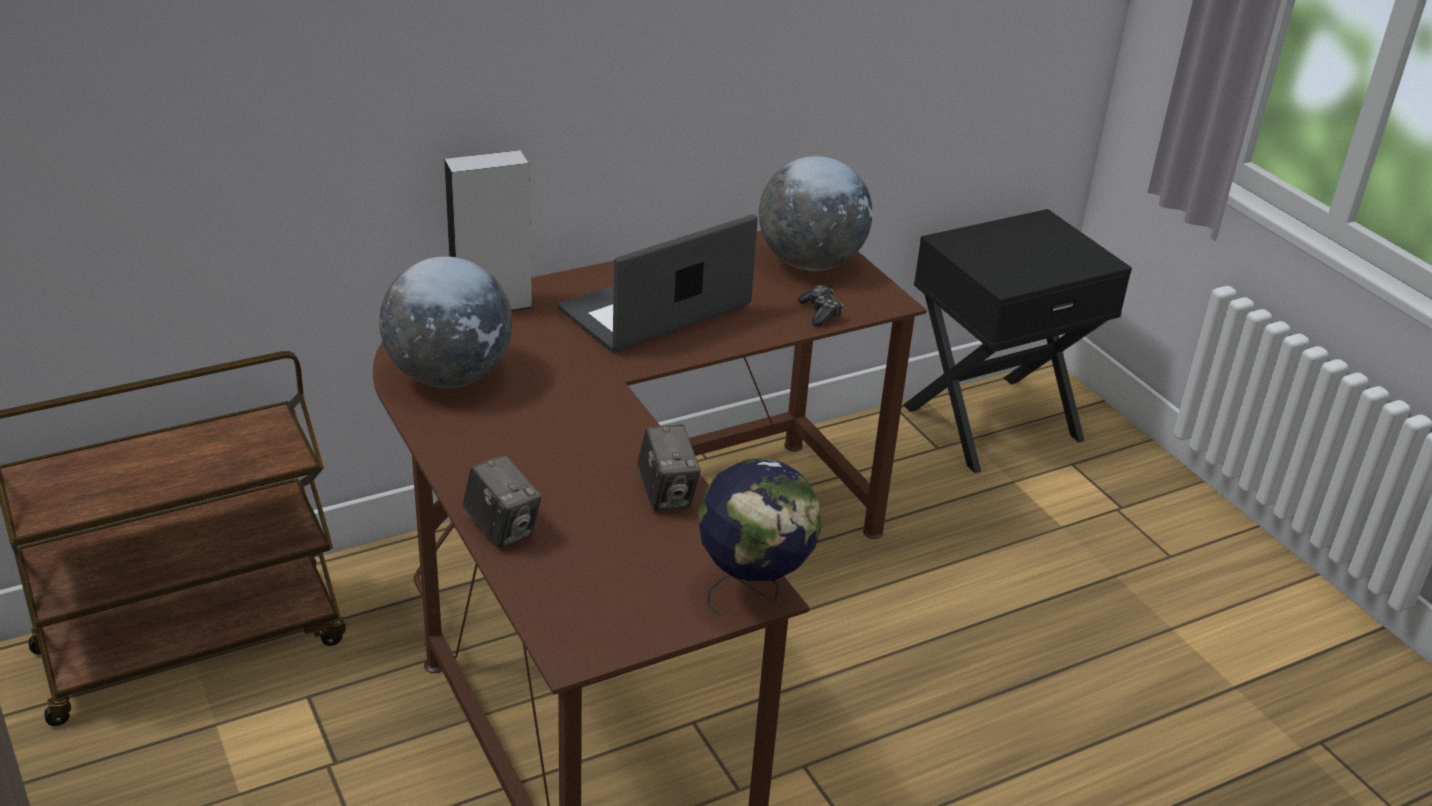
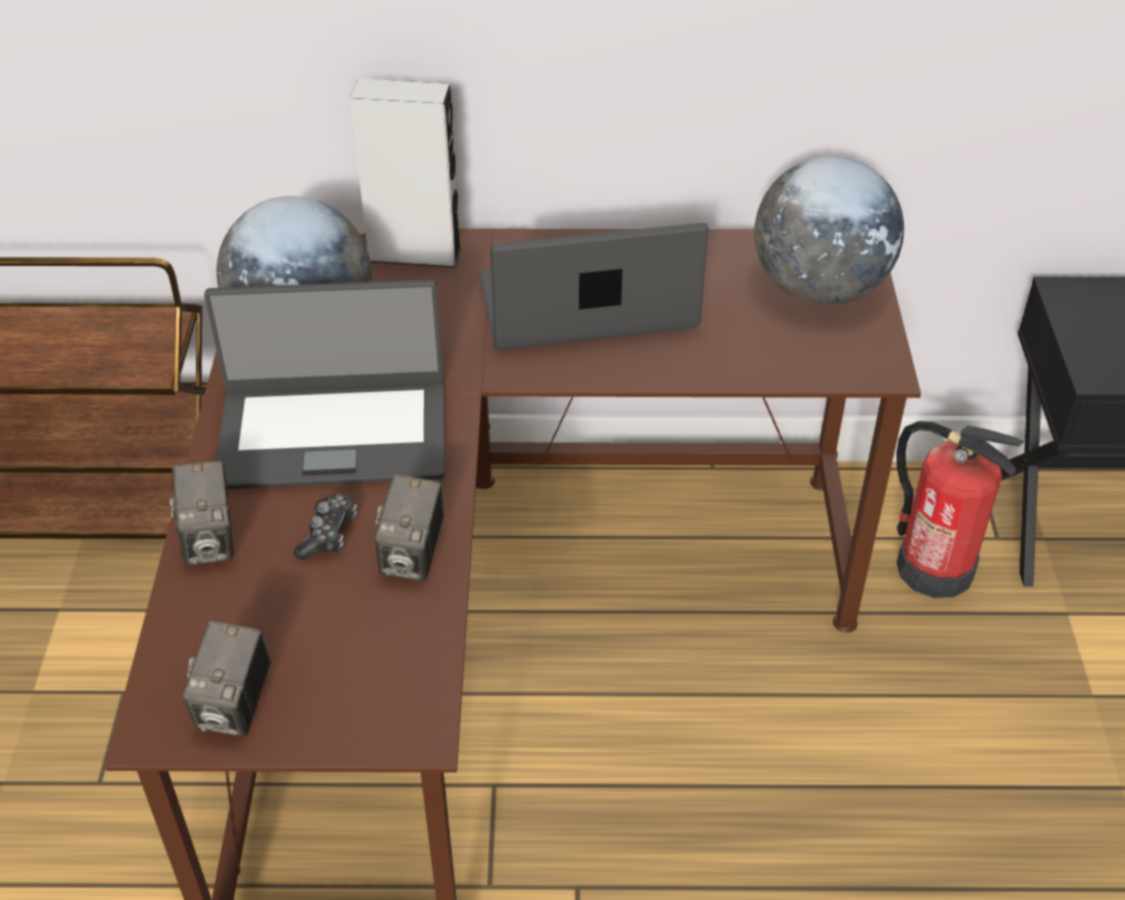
camera: 30 degrees right, 10 degrees up
globe [698,458,822,617] -> none
game controller [798,285,843,326] -> game controller moved to [294,494,357,560]
none -> camera [183,620,271,737]
none -> laptop [204,279,445,489]
none -> fire extinguisher [896,421,1024,598]

